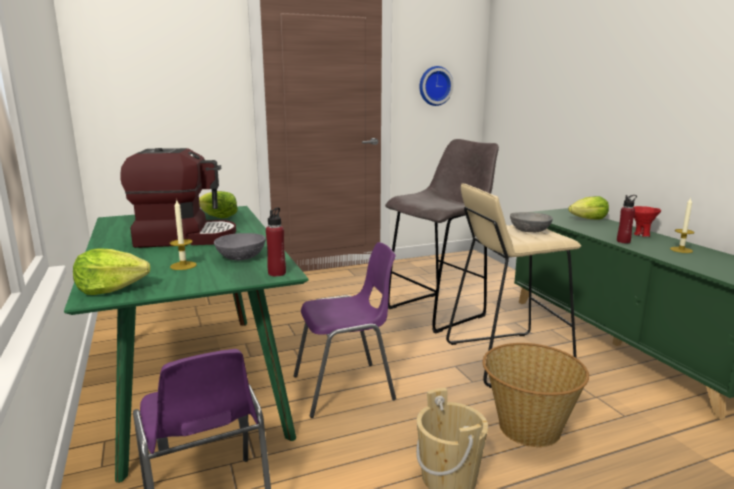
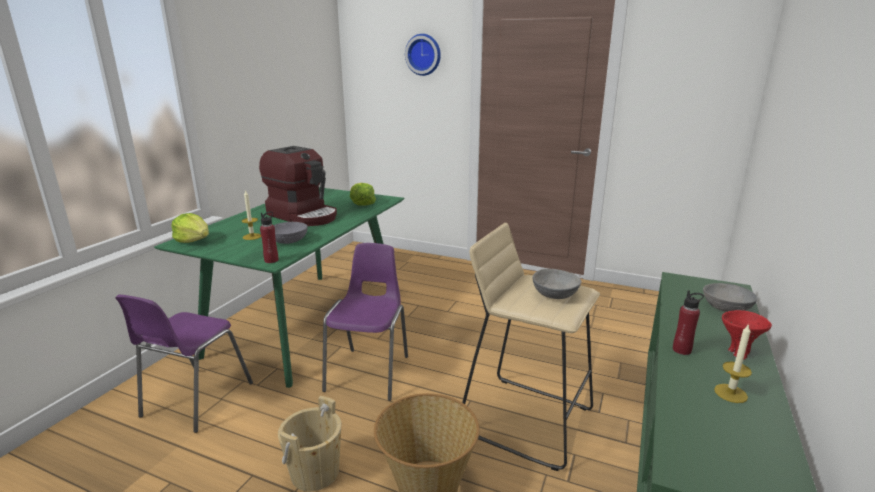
camera: 45 degrees right, 5 degrees up
purple chair [294,242,396,418] -> purple chair turned 105 degrees counterclockwise [322,243,408,401]
grey stool [385,139,499,333] -> none
wall clock [419,66,454,106] -> wall clock moved to [405,34,441,76]
lettuce [568,196,609,220] -> grey bowl [703,283,757,312]

